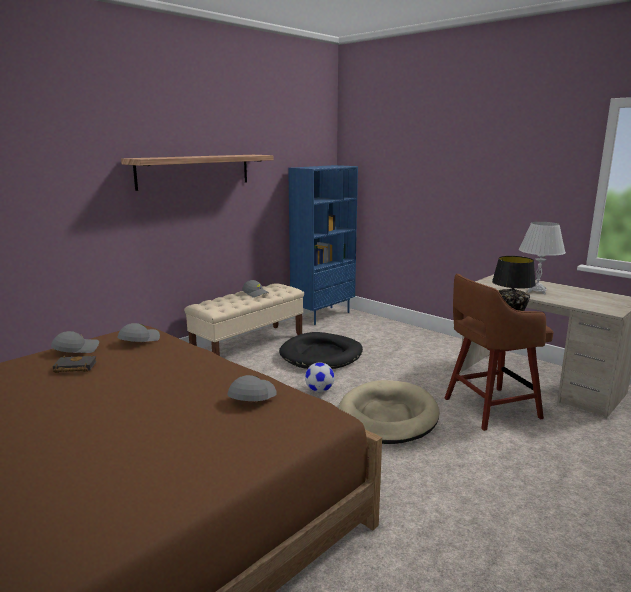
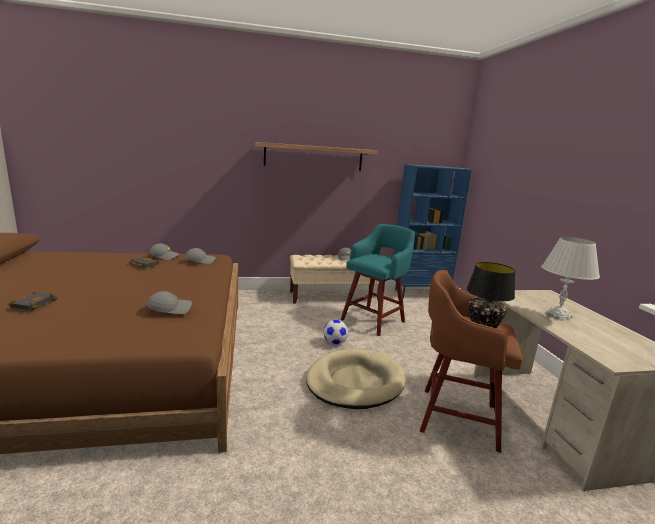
camera: 35 degrees right, 0 degrees up
black dog bed [279,332,363,369] -> turquoise stool [341,224,415,336]
none -> black book [8,292,57,311]

